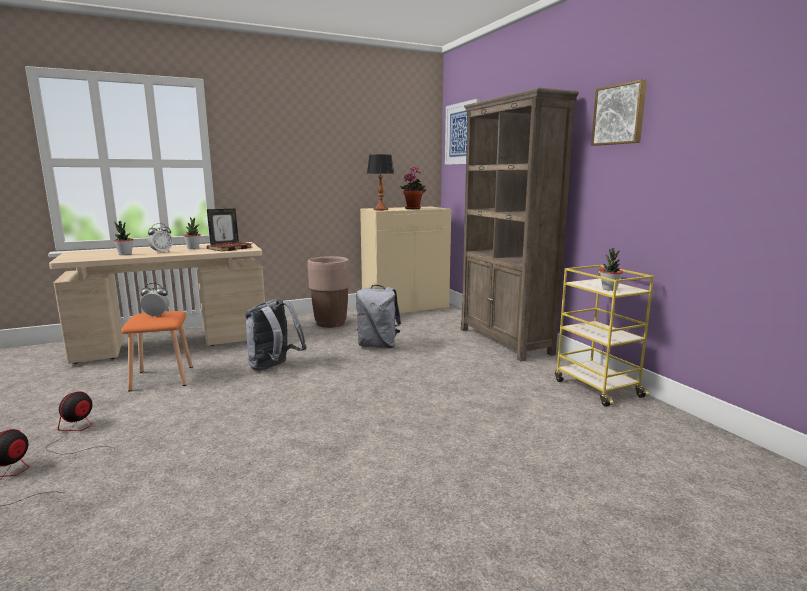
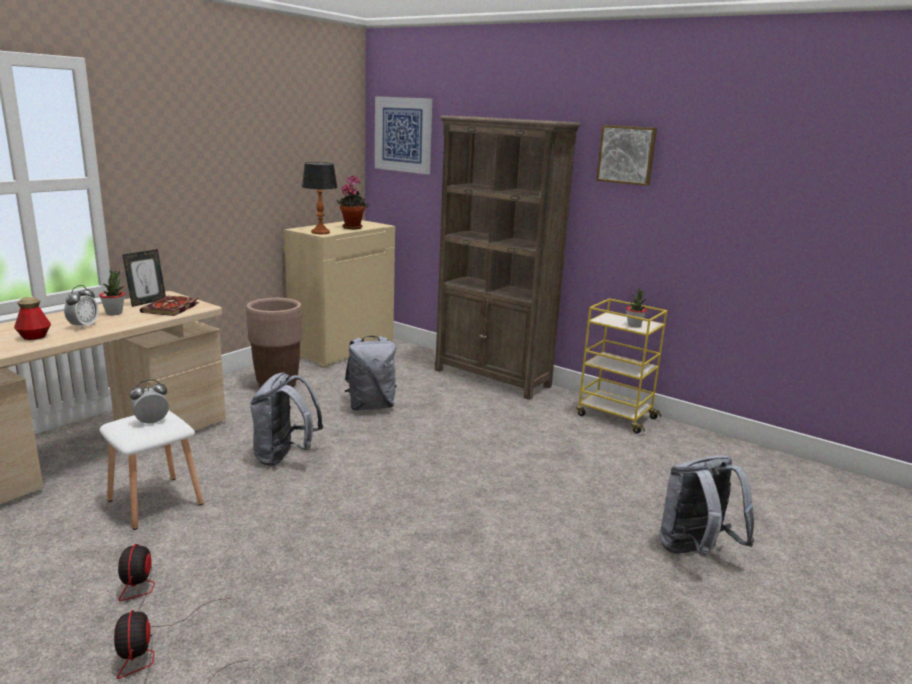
camera: 30 degrees left, 5 degrees up
potted plant [114,221,133,255] -> bottle [14,297,51,340]
orange stool [121,311,193,392] -> white stool [99,410,204,530]
none -> grey backpack [659,455,755,557]

